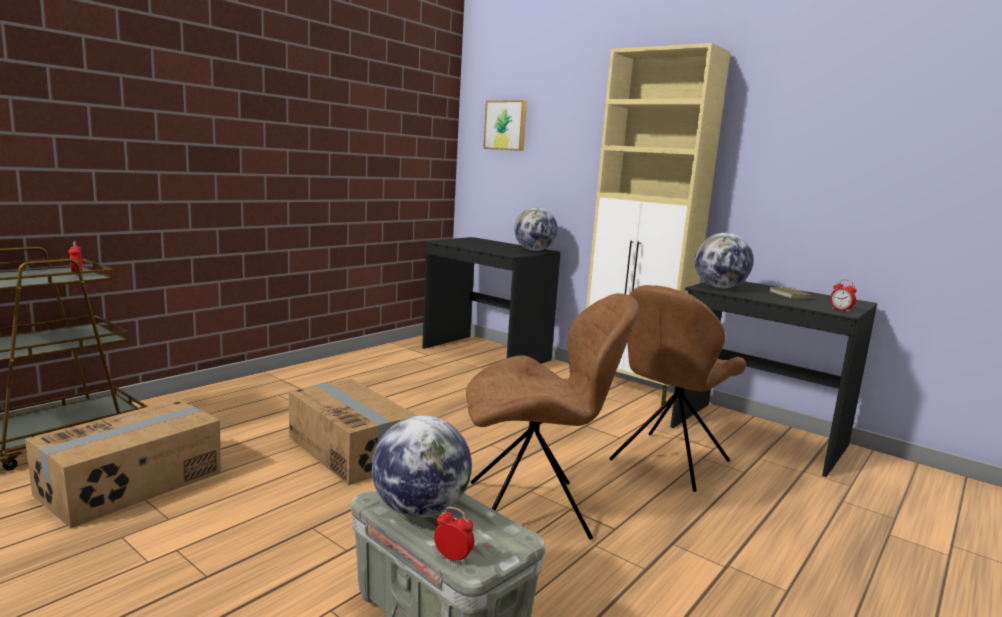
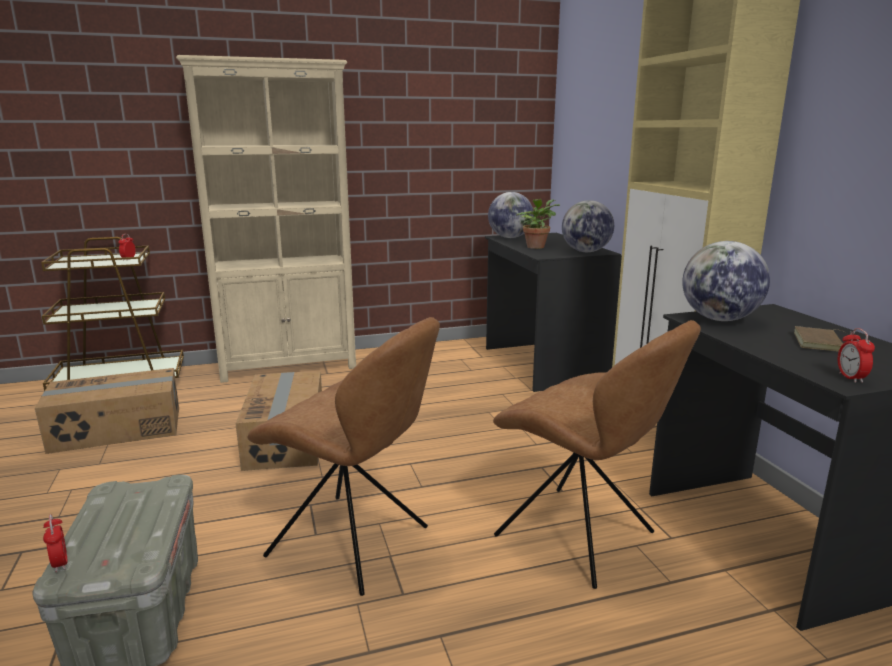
camera: 35 degrees right, 5 degrees up
globe [371,415,472,518] -> globe moved to [488,192,534,238]
picture [483,100,527,151] -> none
brown chair [609,285,746,492] -> brown chair turned 120 degrees counterclockwise [493,320,701,589]
none -> beige bookcase [176,55,356,383]
none -> potted plant [516,199,560,249]

